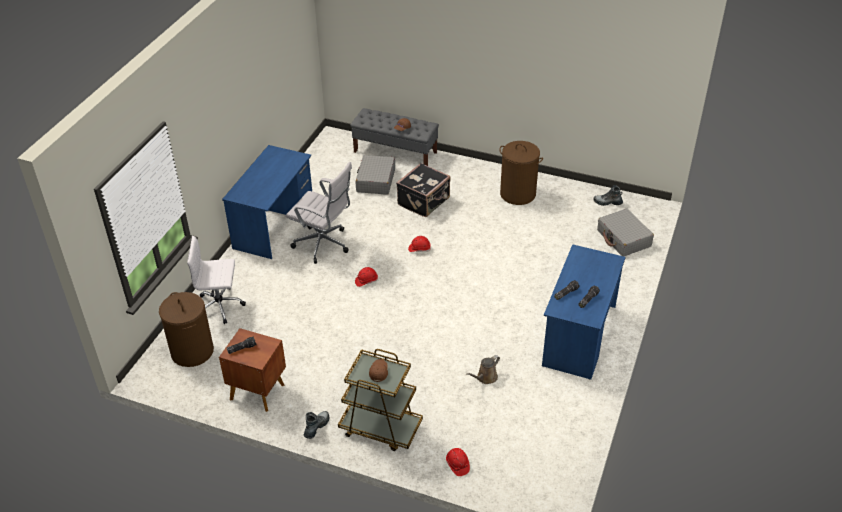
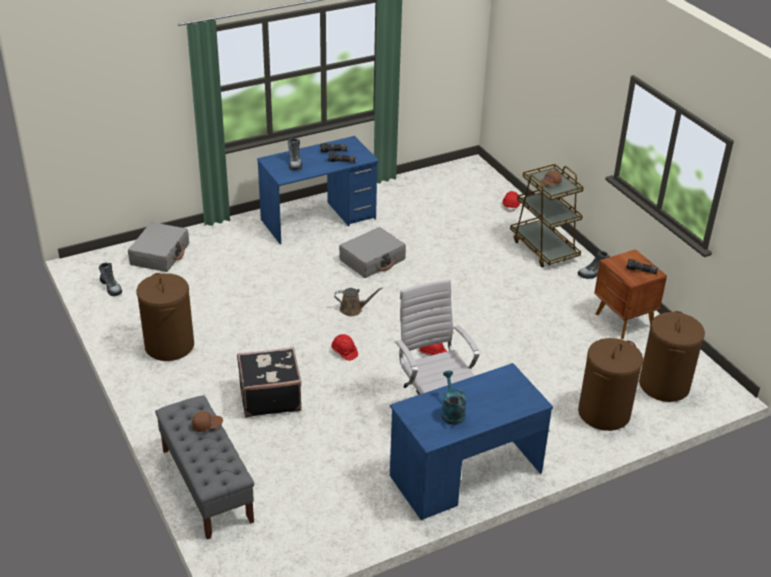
camera: 140 degrees left, 5 degrees down
white office chair [187,236,246,324] -> brown laundry basket [578,338,643,431]
grey suitcase [356,155,395,195] -> grey suitcase moved to [339,227,406,278]
brown watering can [467,355,500,384] -> brown watering can moved to [334,288,383,316]
none -> boot [287,138,302,170]
none -> turquoise watering can [441,371,467,425]

